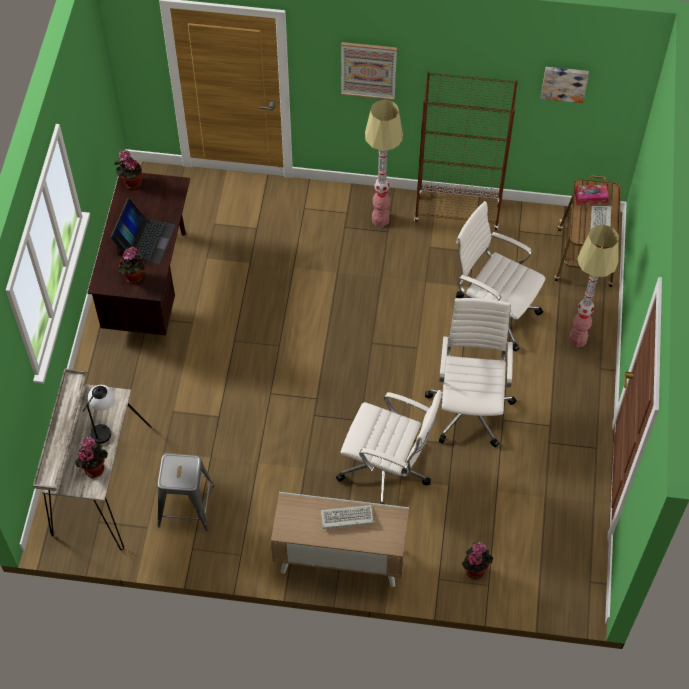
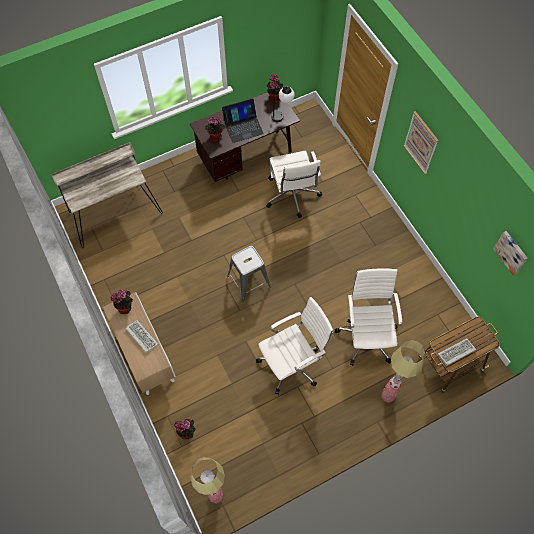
camera: 55 degrees right, 5 degrees up
potted plant [75,437,108,478] -> potted plant moved to [111,289,133,314]
table lamp [83,385,114,444] -> table lamp moved to [269,86,295,122]
grey stool [157,454,215,531] -> grey stool moved to [227,246,271,302]
white office chair [336,390,442,504] -> white office chair moved to [266,151,322,218]
floor lamp [365,99,403,227] -> floor lamp moved to [190,457,225,504]
brown bookcase [414,72,518,230] -> none
tissue box [575,185,609,205] -> none

